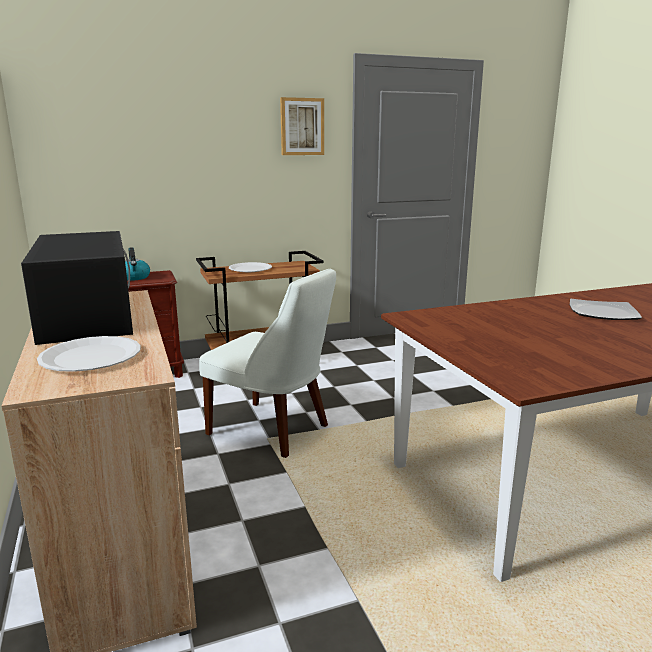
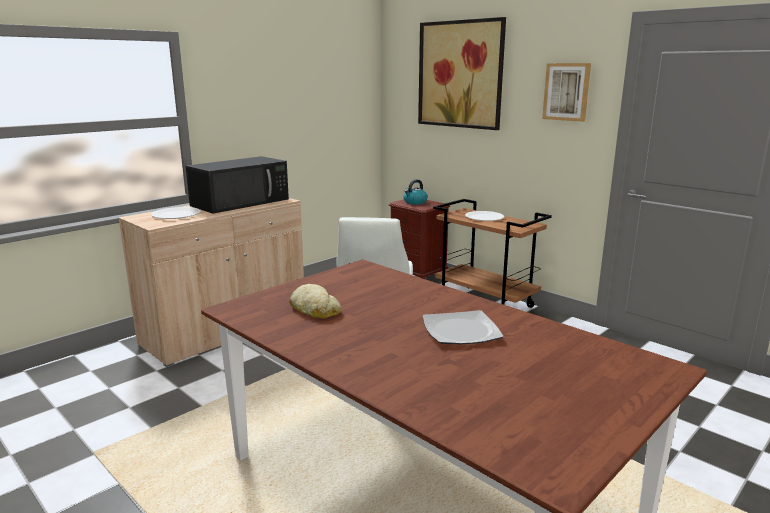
camera: 65 degrees right, 0 degrees up
none -> bread [289,284,341,319]
none -> picture [418,17,506,130]

